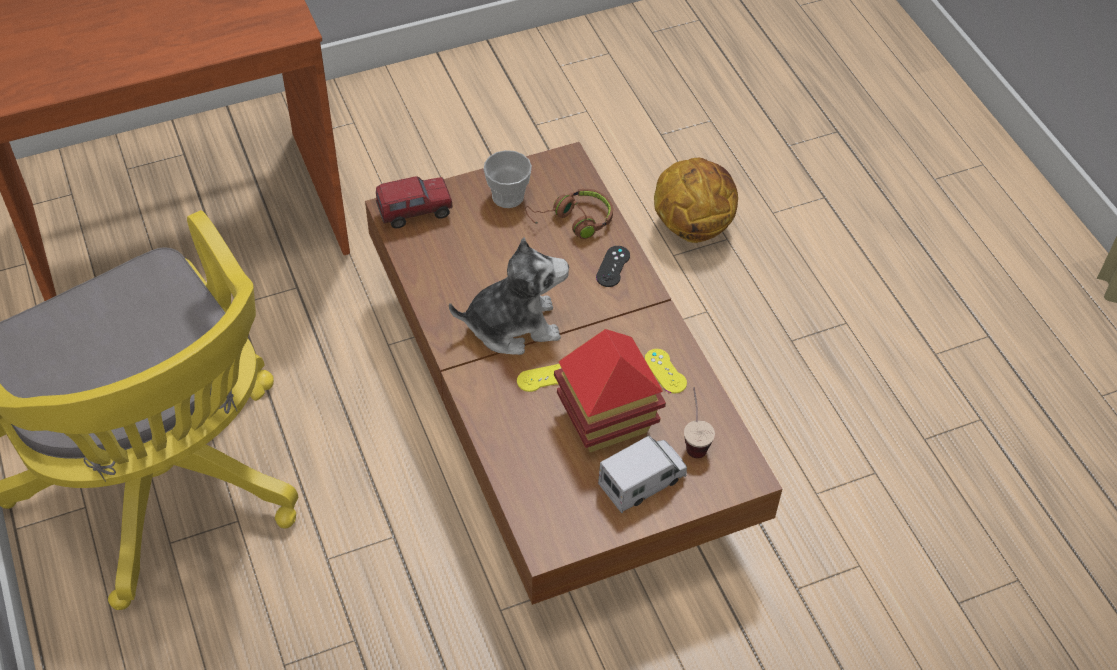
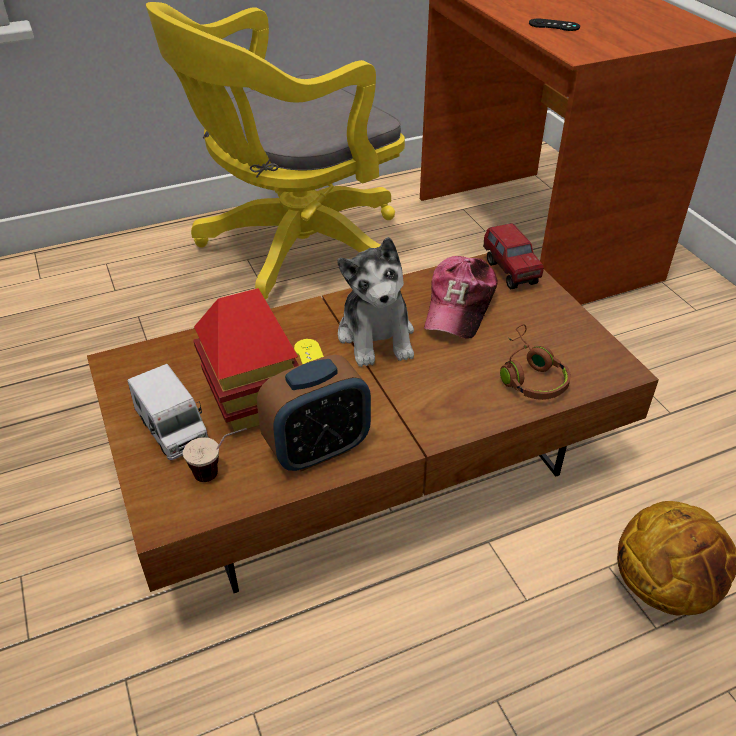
camera: 90 degrees right, 10 degrees down
cup [484,150,532,208] -> none
black game controller [596,246,630,287] -> black game controller moved to [529,18,580,31]
yellow game controller [644,349,687,394] -> alarm clock [257,355,371,471]
none -> cap [424,256,498,339]

